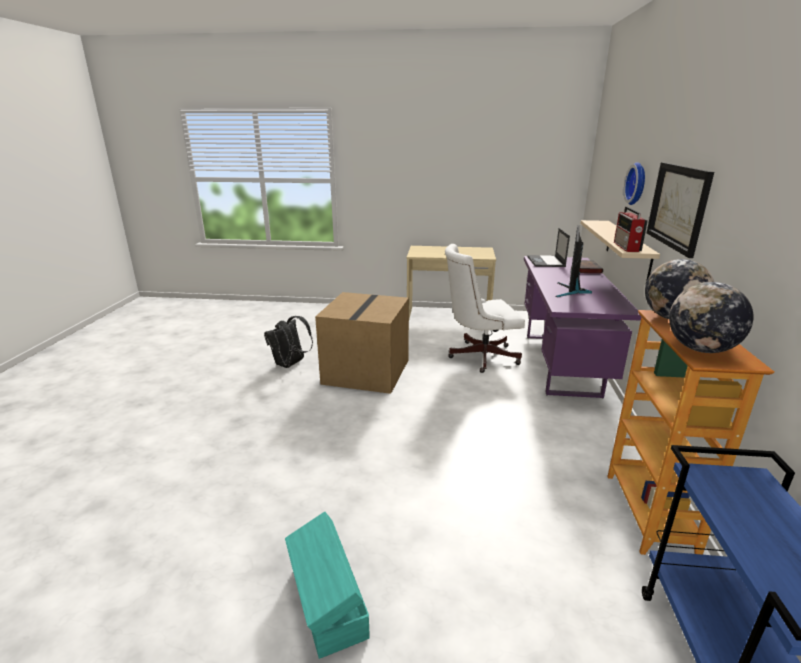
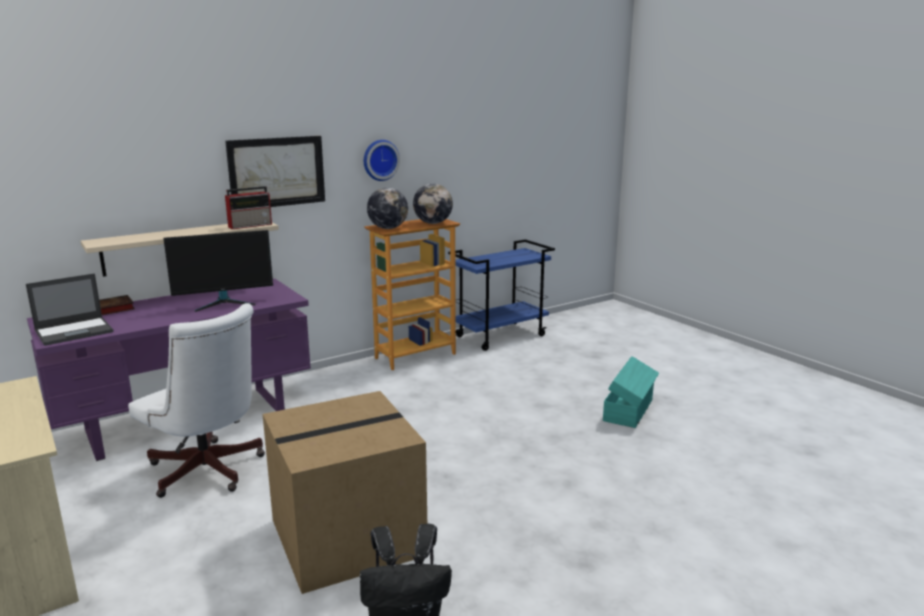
camera: 130 degrees left, 5 degrees down
wall clock [624,162,645,205] -> wall clock moved to [364,140,400,181]

